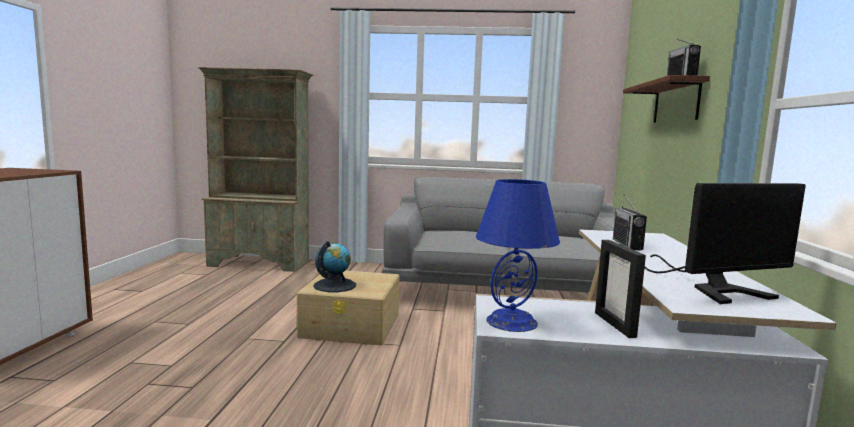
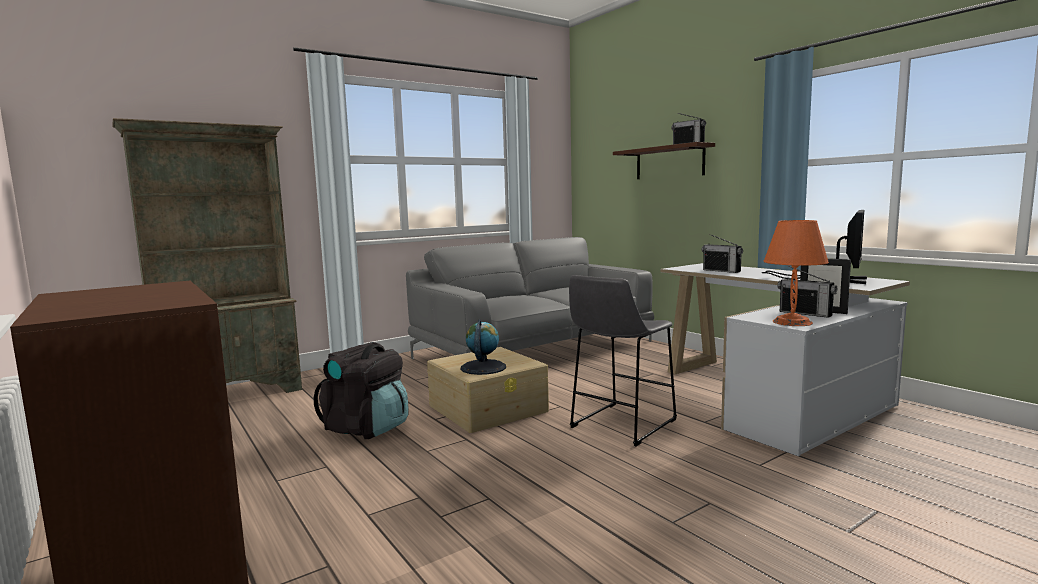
camera: 40 degrees left, 0 degrees up
blue table lamp [476,179,560,332] -> orange table lamp [764,220,829,326]
none -> black backpack [314,342,409,439]
none -> grey stool [569,275,677,447]
none -> radio [777,266,837,318]

